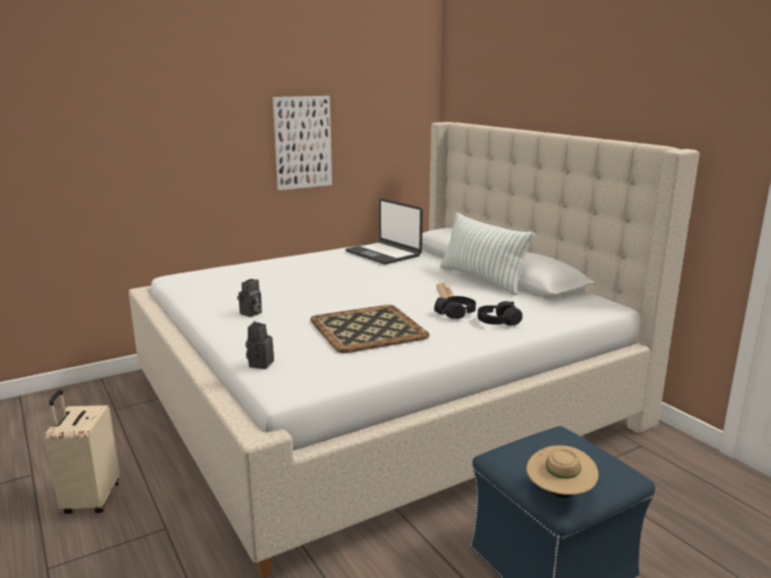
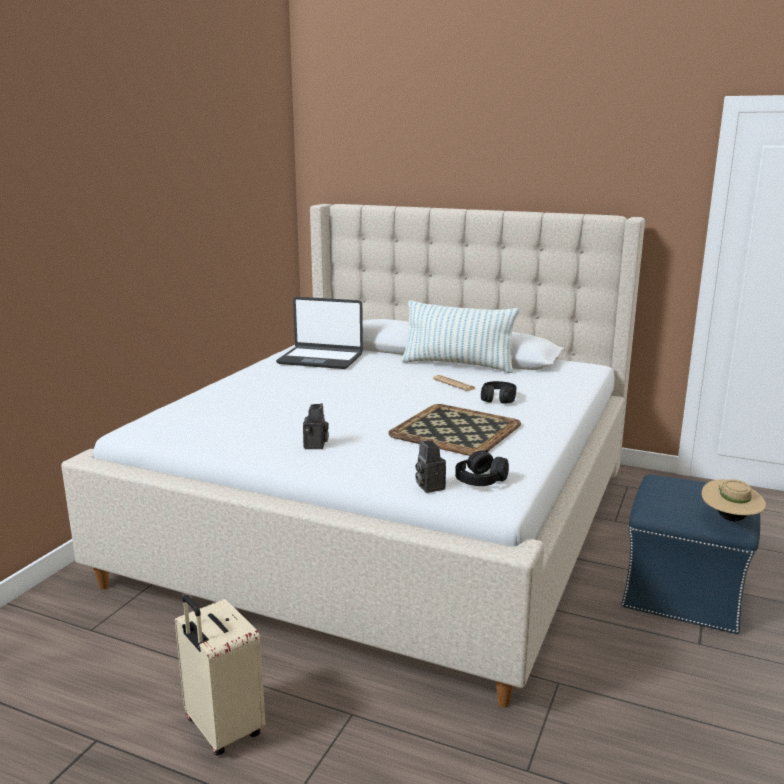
camera: 35 degrees left, 0 degrees up
picture [273,96,332,190] -> none
black headphones [478,301,523,326] -> black headphones moved to [455,450,509,486]

